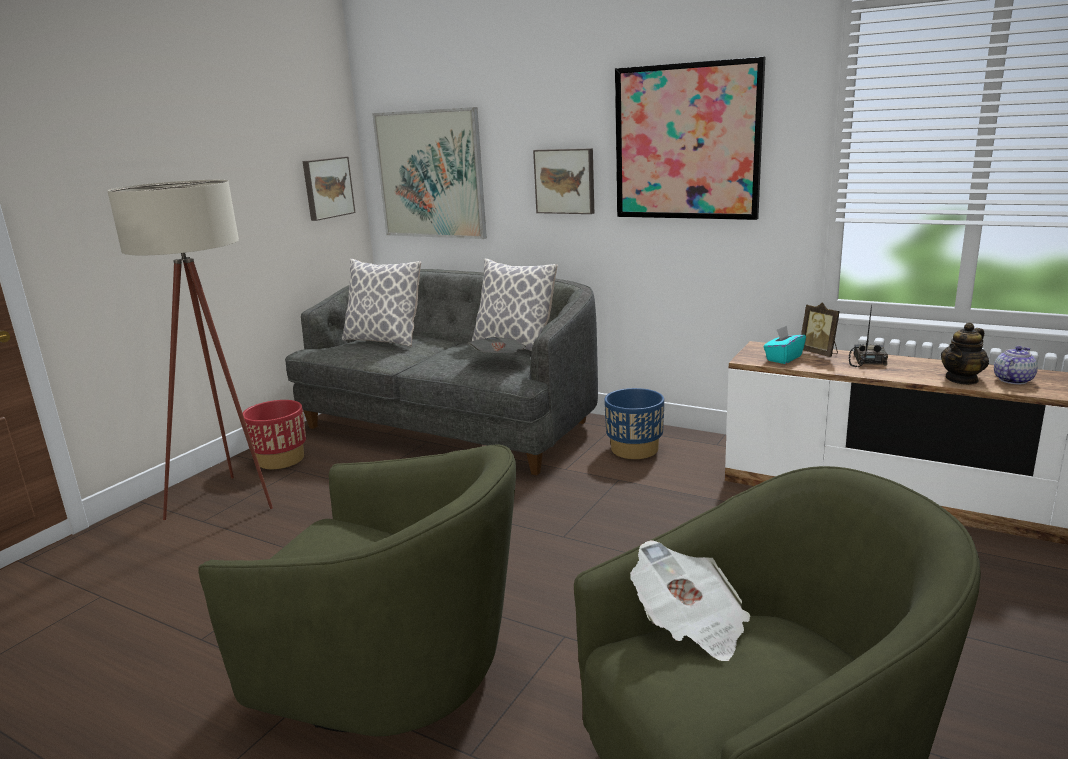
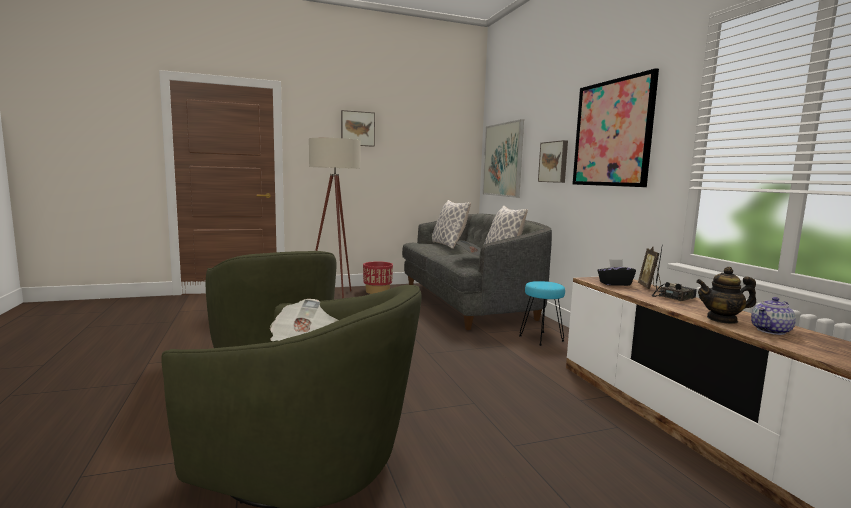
camera: 40 degrees right, 10 degrees down
picture [303,157,356,221] -> picture moved to [341,110,375,147]
blue planter [604,388,664,459] -> turquoise stool [519,281,565,346]
turquoise tissue box [764,325,806,364] -> black tissue box [597,259,636,286]
teapot [994,346,1038,384] -> teapot turned 150 degrees clockwise [751,297,796,335]

